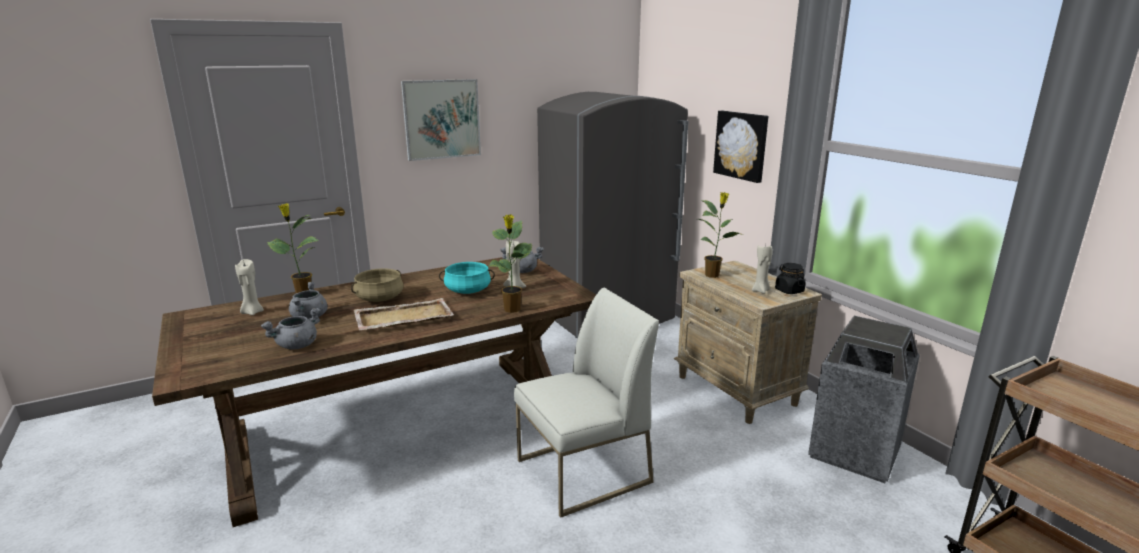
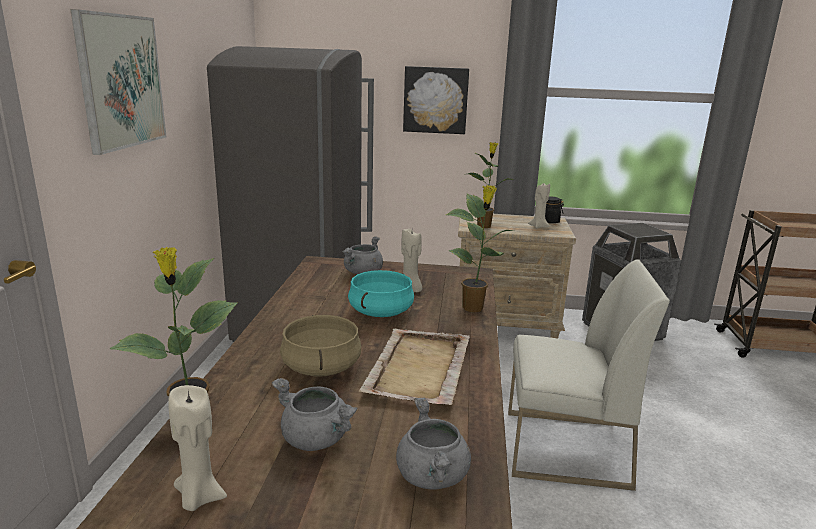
camera: 55 degrees left, 0 degrees up
white chair [514,288,659,518] -> white chair turned 90 degrees clockwise [508,259,670,491]

